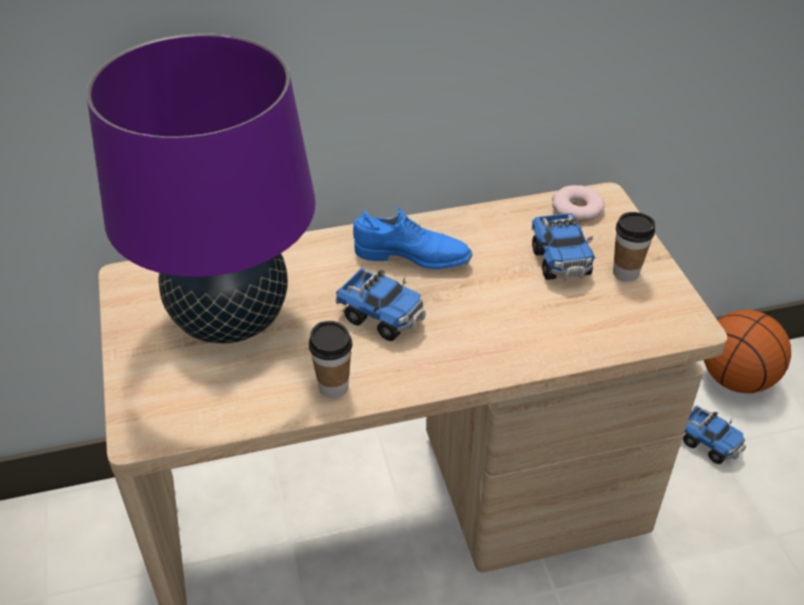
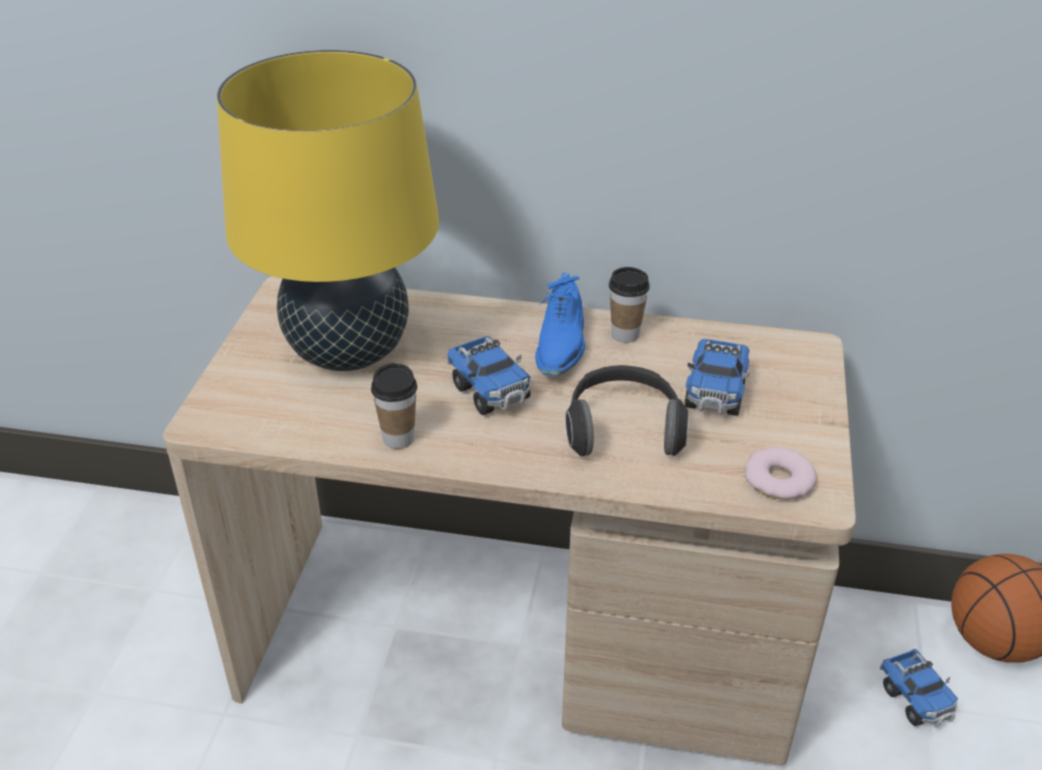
camera: 25 degrees right, 5 degrees down
purple table lamp [86,33,316,343] -> yellow table lamp [217,50,439,371]
blue shoe [353,207,473,269] -> blue shoe turned 60 degrees clockwise [535,273,585,376]
donut [552,185,605,221] -> donut moved to [744,447,816,500]
cup [613,212,655,281] -> cup moved to [609,267,650,343]
none -> headphones [565,365,689,456]

